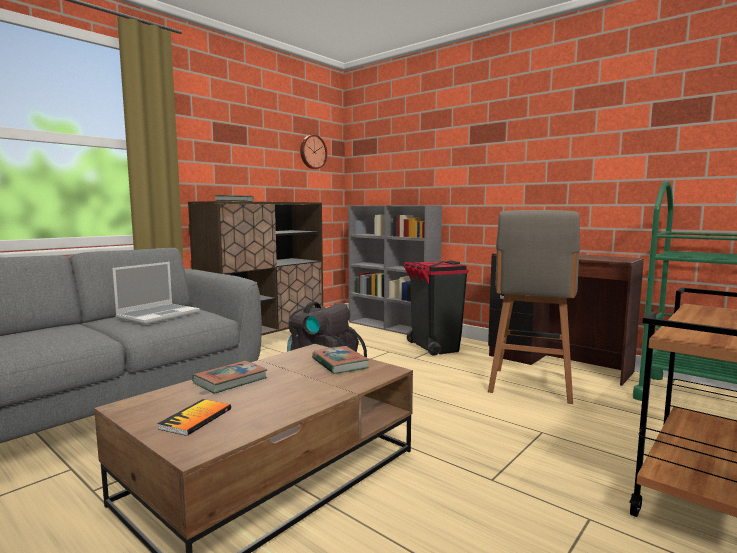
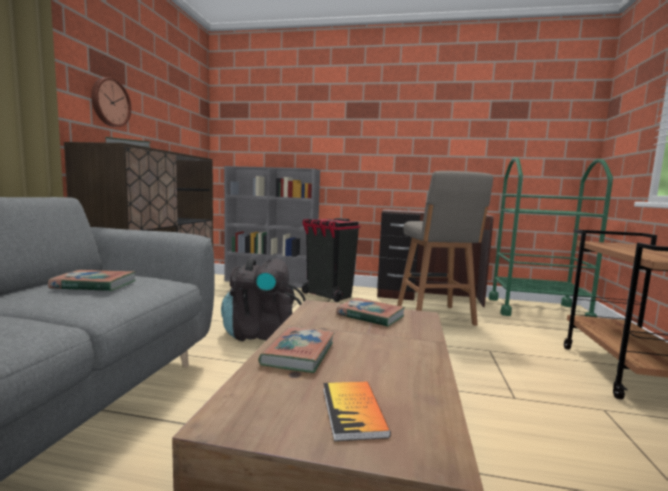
camera: 30 degrees left, 0 degrees up
laptop [112,262,200,324] -> book [48,270,136,291]
wall clock [300,135,327,169] -> wall clock moved to [91,78,131,127]

